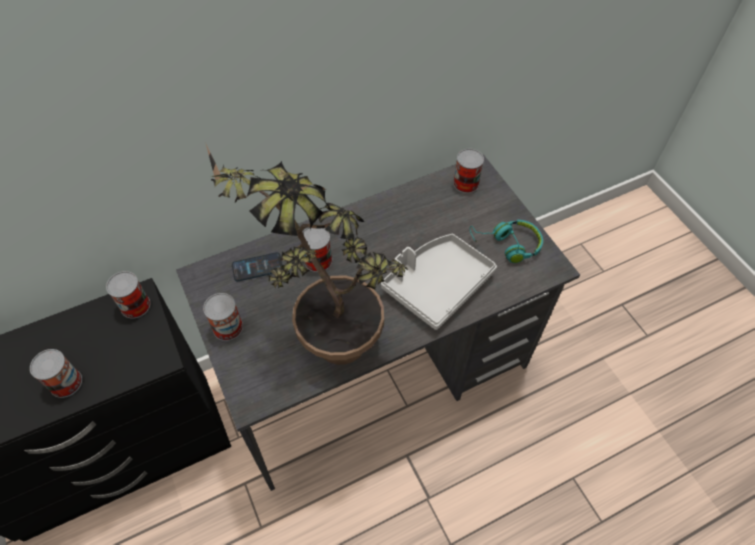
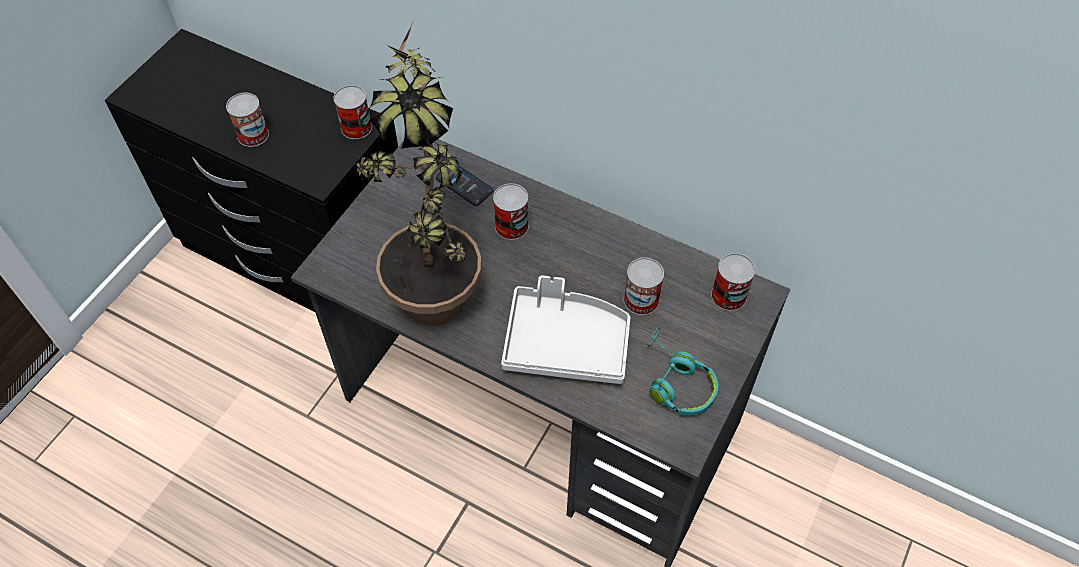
camera: 55 degrees right, 0 degrees up
can [203,293,243,341] -> can moved to [624,257,664,315]

